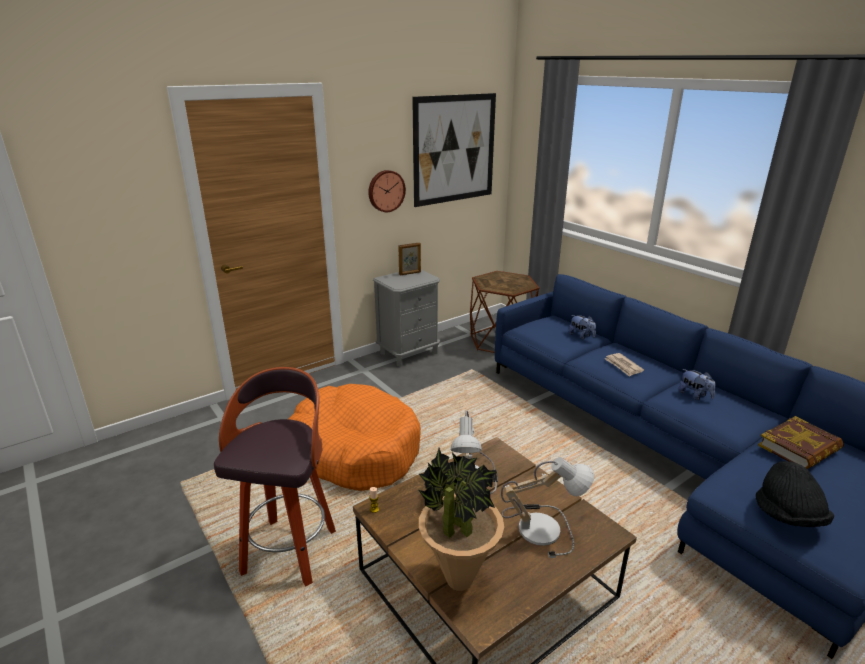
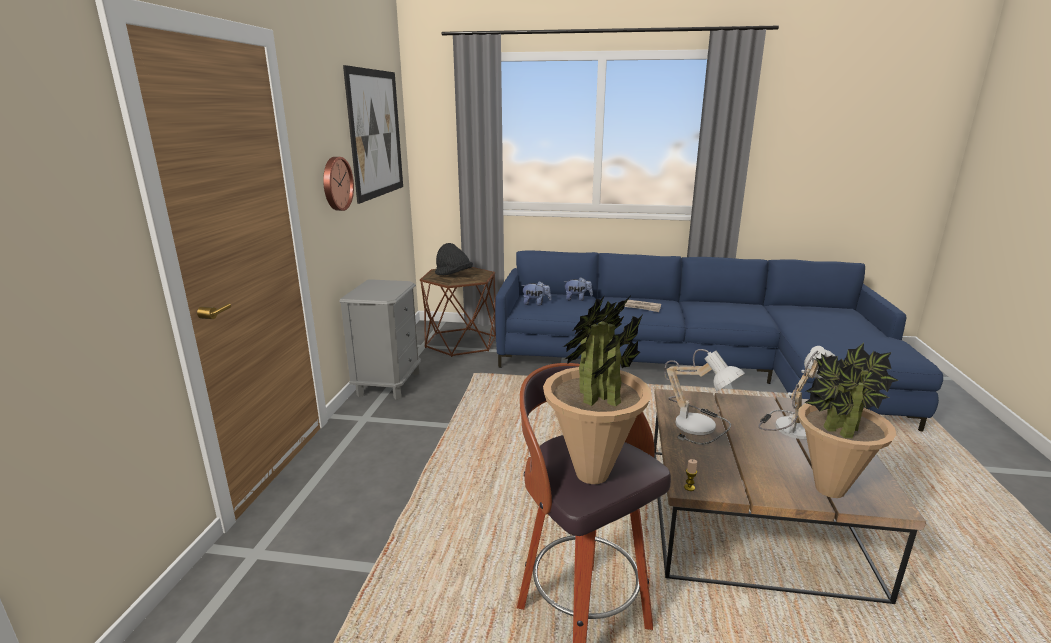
camera: 45 degrees left, 5 degrees down
orange dog bed [288,384,421,491] -> none
picture frame [398,243,421,276] -> none
plush toy [678,369,716,400] -> plush toy moved to [521,281,551,305]
black hat [756,461,834,527] -> black hat moved to [435,243,473,275]
book [758,416,844,469] -> none
none -> potted plant [543,295,651,484]

